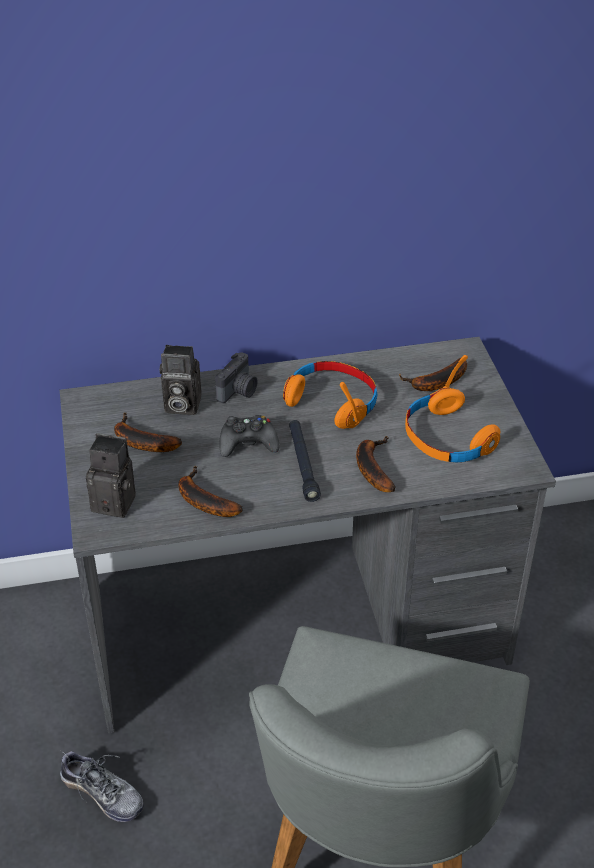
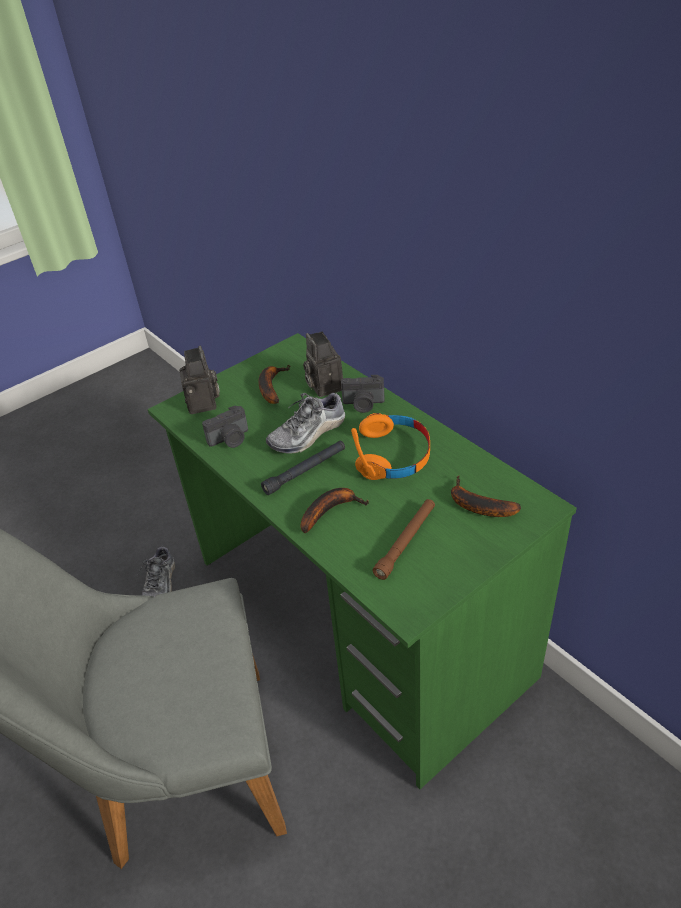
camera: 65 degrees right, 0 degrees up
grey desk [60,337,556,733] -> green desk [148,333,577,789]
banana [178,466,243,517] -> camera [202,405,248,448]
black game controller [219,415,280,457] -> shoe [266,391,345,454]
orange headphones [405,355,501,462] -> brown flashlight [372,499,435,580]

